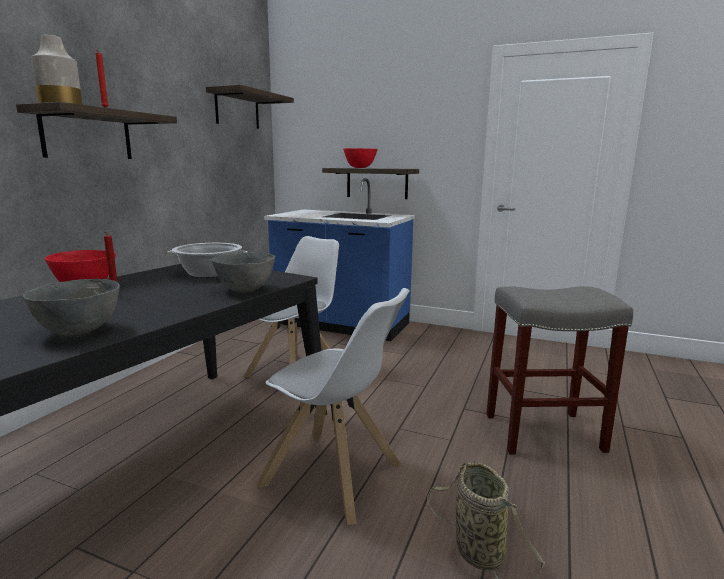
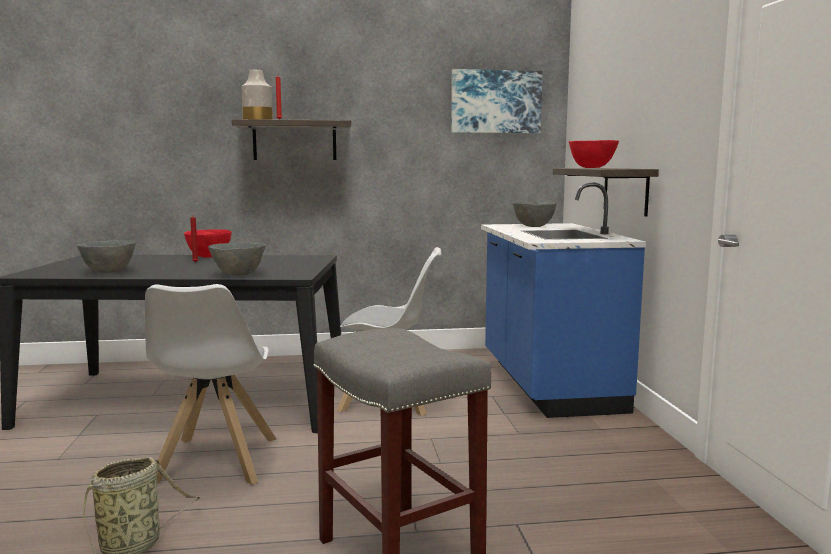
camera: 60 degrees right, 5 degrees down
cooking pot [167,243,248,278] -> none
shelf [206,85,294,129] -> picture [451,69,542,133]
none -> grey bowl [513,201,557,227]

